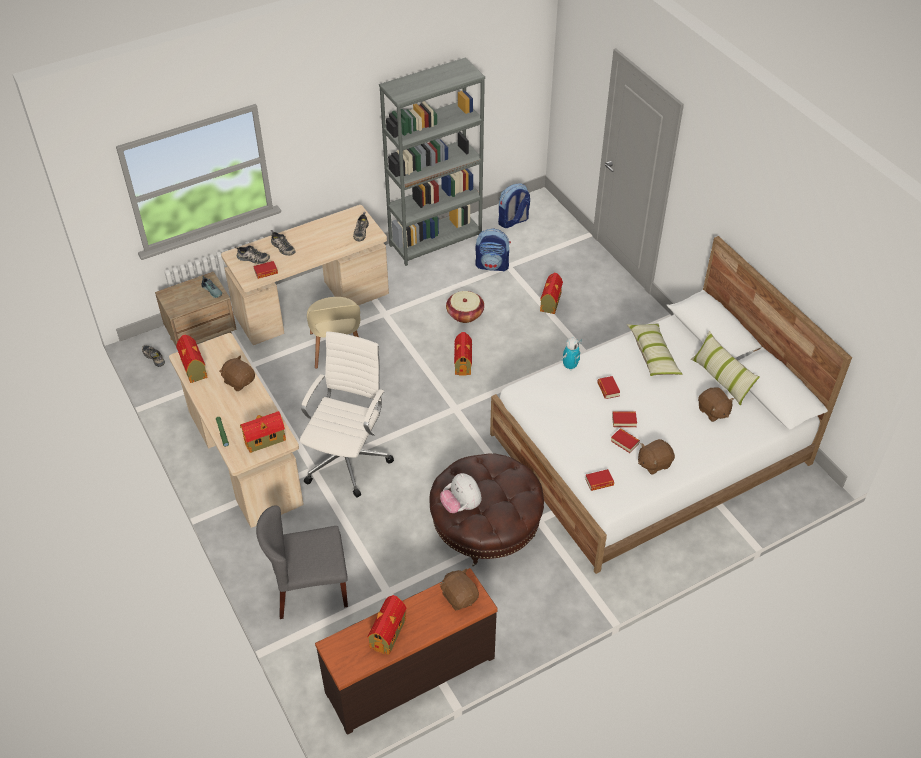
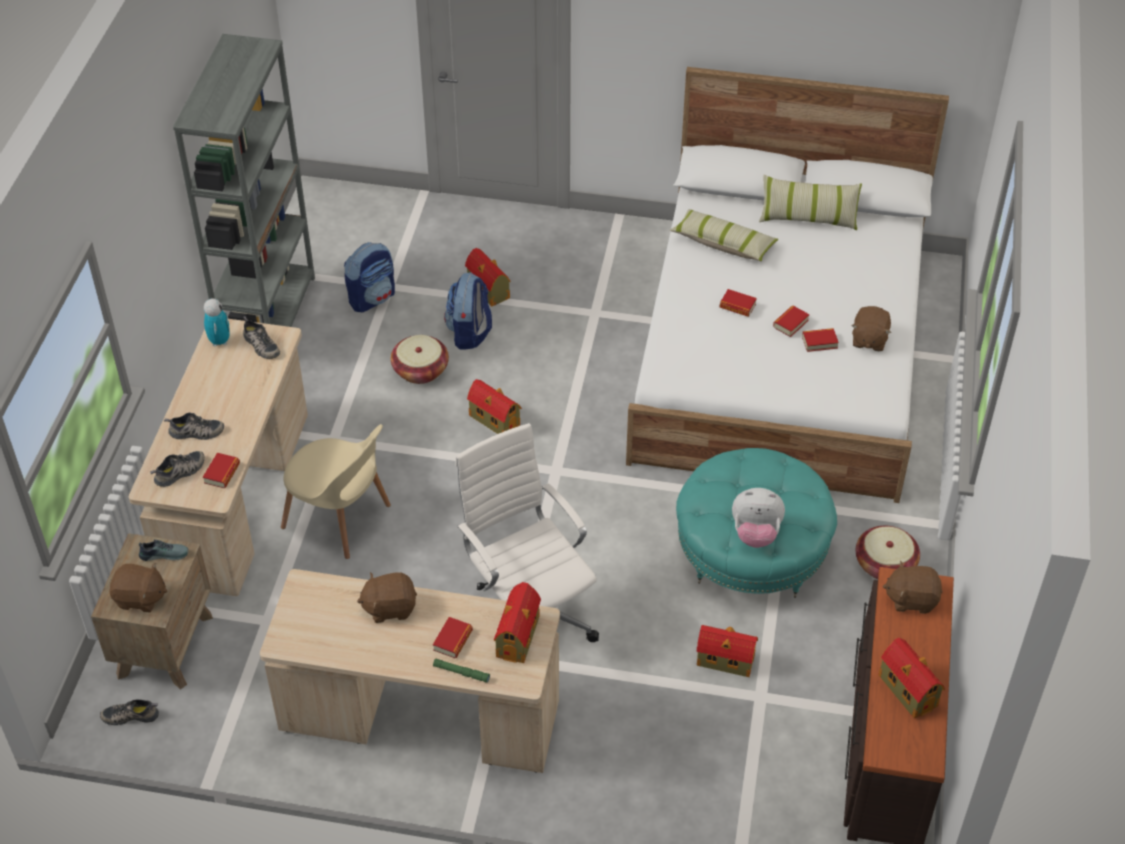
camera: 50 degrees left, 0 degrees up
toy house [176,334,208,383] -> toy house moved to [697,625,758,677]
grey chair [256,506,348,619] -> none
brown ottoman [429,453,544,566] -> turquoise ottoman [676,448,837,598]
backpack [498,184,530,228] -> backpack moved to [444,273,492,350]
toy robot [562,338,582,371] -> toy robot moved to [204,298,230,346]
book [585,469,614,491] -> book moved to [433,617,473,658]
brown plush toy [698,387,734,422] -> brown plush toy moved to [109,563,167,612]
none -> basket [856,526,920,579]

